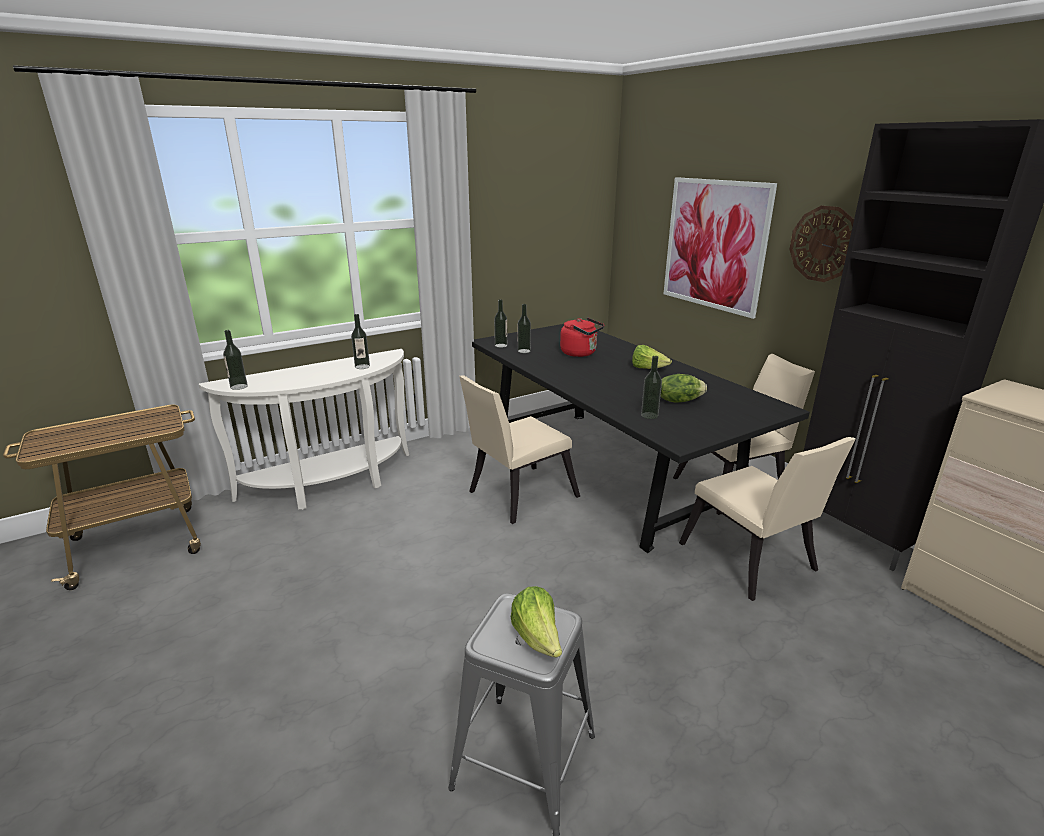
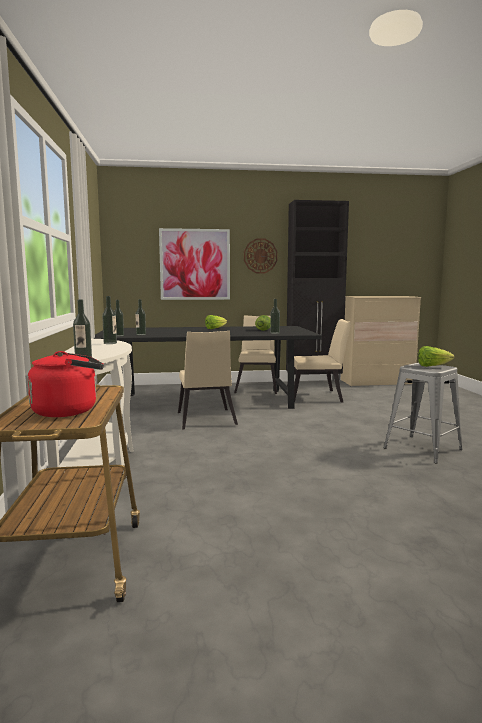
camera: 65 degrees left, 15 degrees down
red kettle [560,317,604,357] -> red kettle moved to [27,351,104,417]

